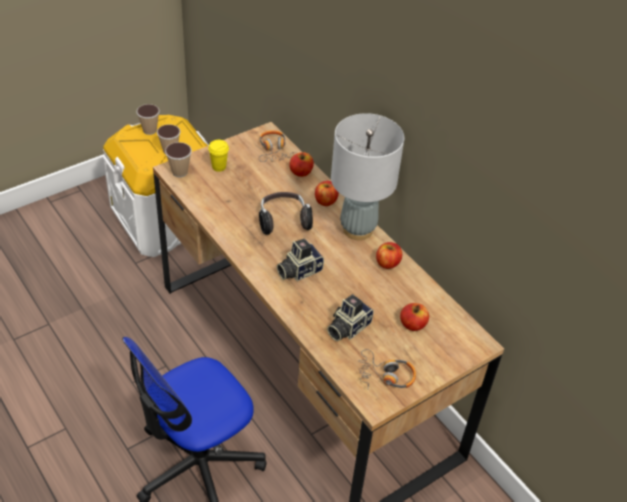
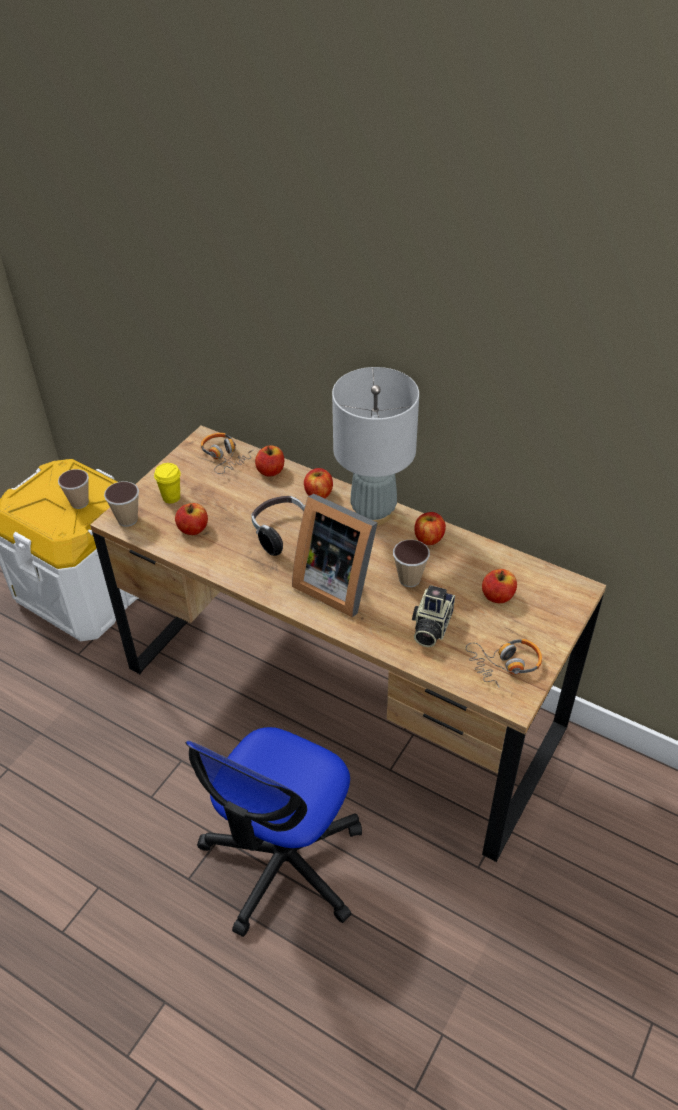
camera: 20 degrees left, 0 degrees up
cup [136,104,160,135] -> cup moved to [393,540,430,587]
camera [277,239,324,281] -> picture frame [292,494,377,617]
none -> apple [175,503,208,535]

